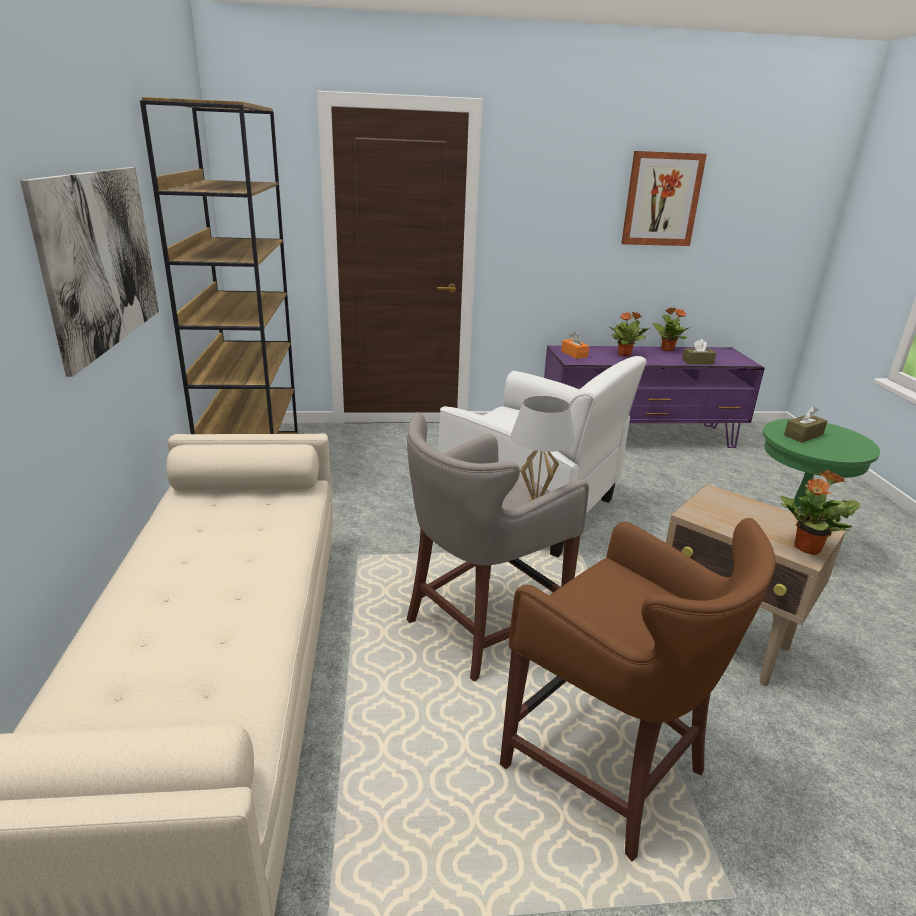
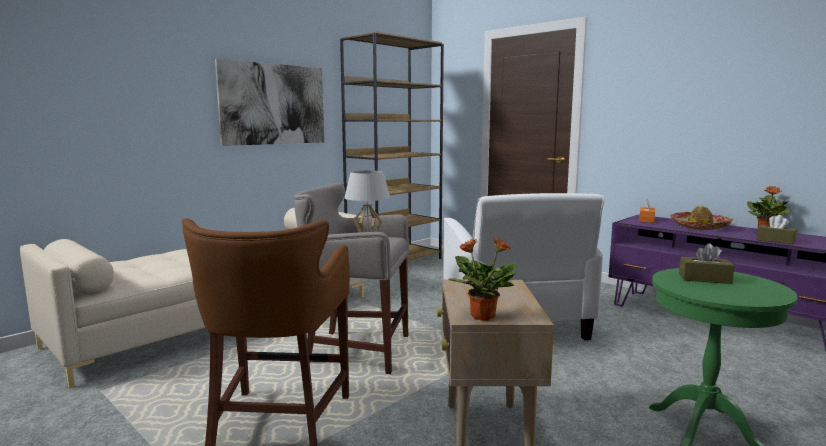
camera: 50 degrees right, 15 degrees down
potted plant [610,312,650,357] -> hat [670,205,733,230]
picture [621,151,707,246] -> none

